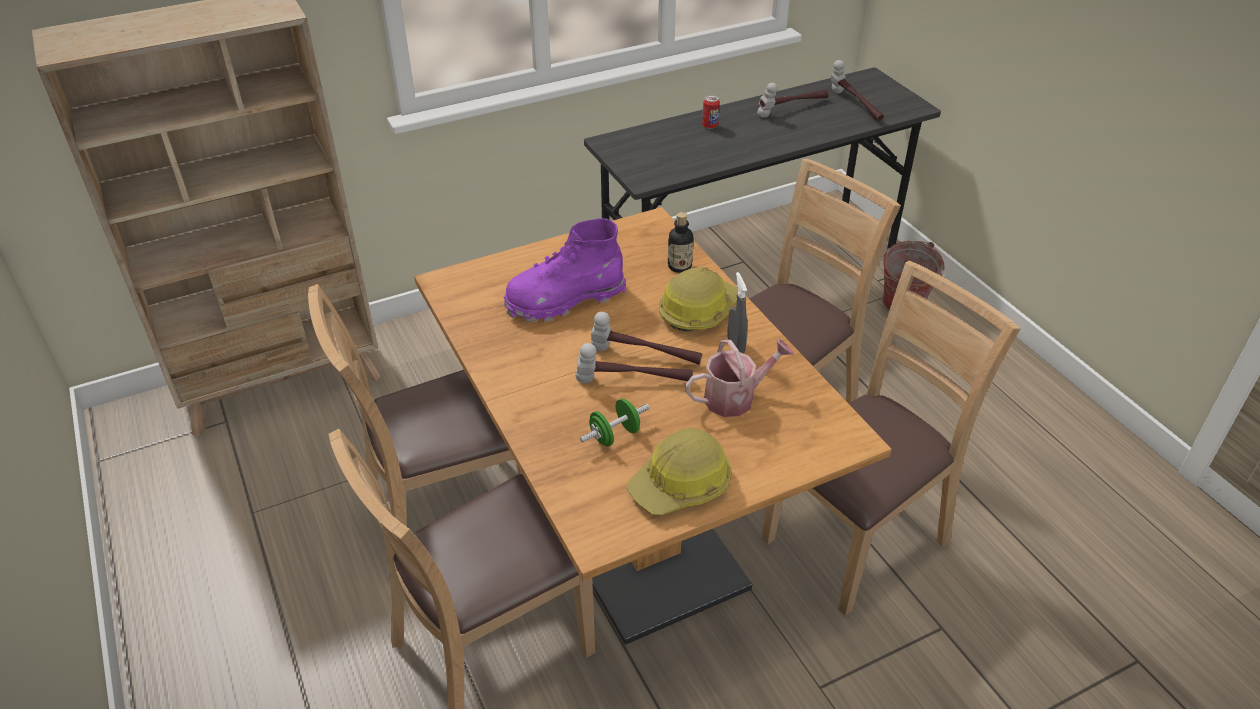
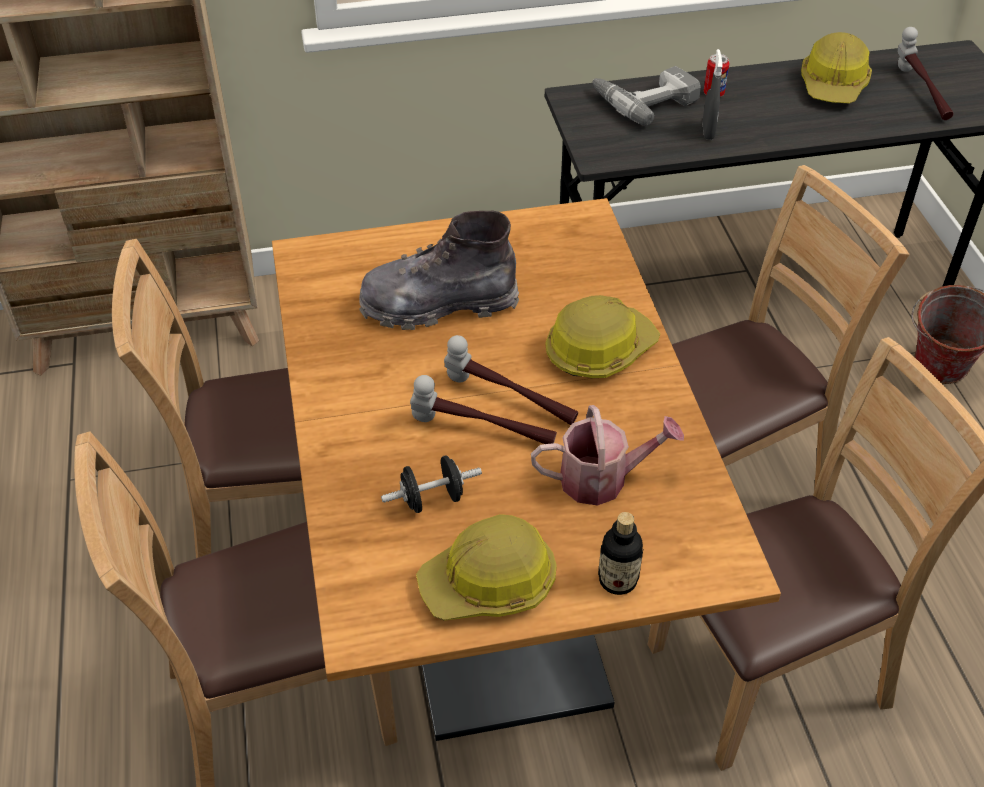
camera: 15 degrees right, 5 degrees up
purple boot [504,218,626,322] -> grey boot [359,211,519,330]
green dumbbell [580,398,650,447] -> black dumbbell [381,456,482,513]
bottle [668,212,694,273] -> bottle moved to [598,512,644,595]
grey spray bottle [728,272,748,354] -> grey spray bottle moved to [702,49,722,140]
hammer [757,83,829,118] -> hard hat [801,32,872,104]
none -> power drill [593,66,701,126]

